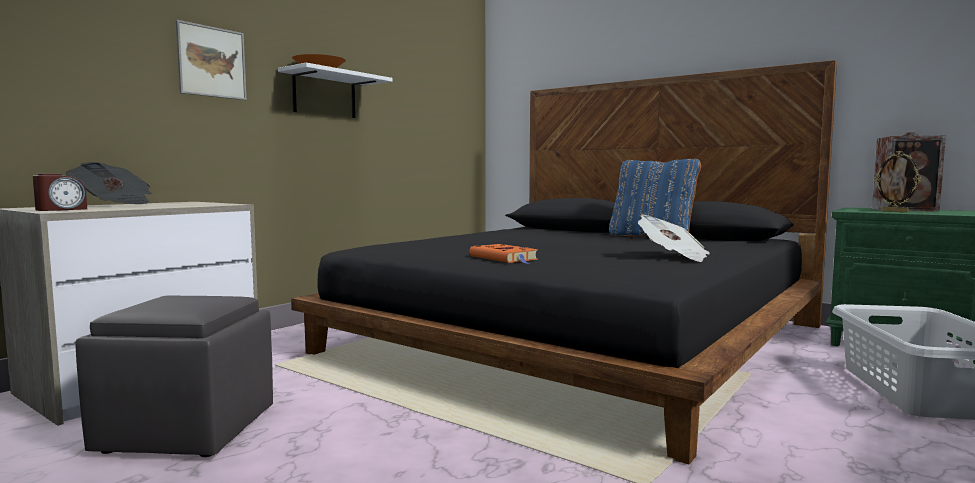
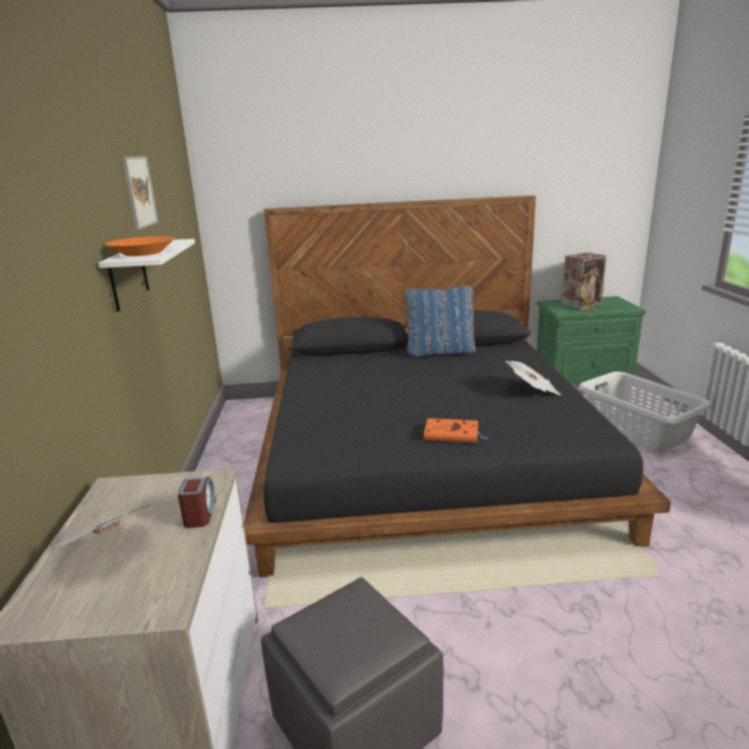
camera: 40 degrees left, 15 degrees up
alarm clock [33,174,87,211] -> alarm clock moved to [177,477,216,528]
picture [176,20,247,100] -> picture moved to [122,156,159,230]

